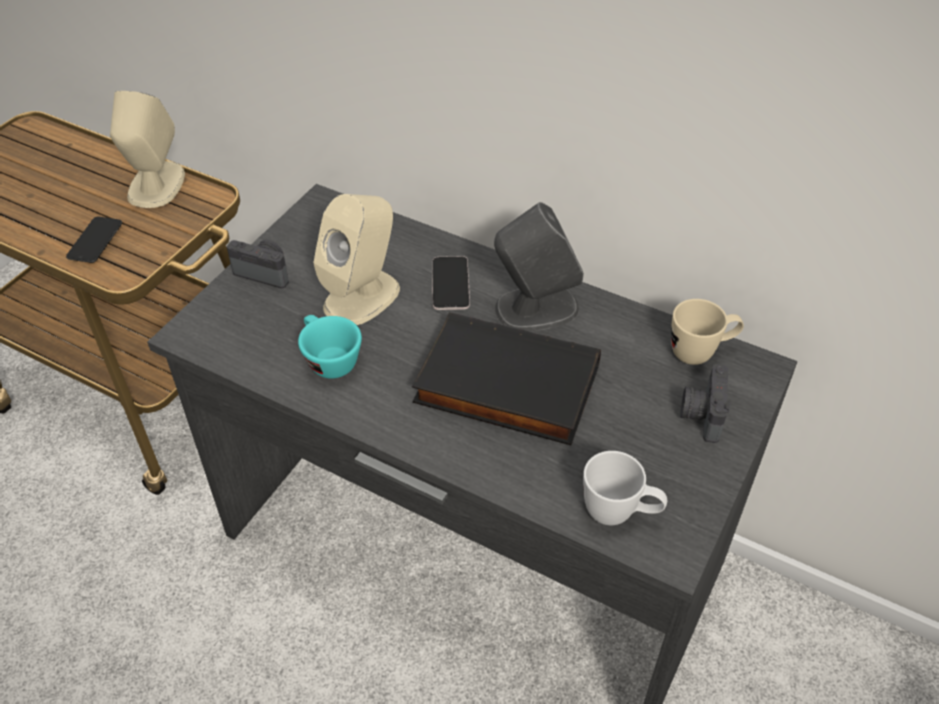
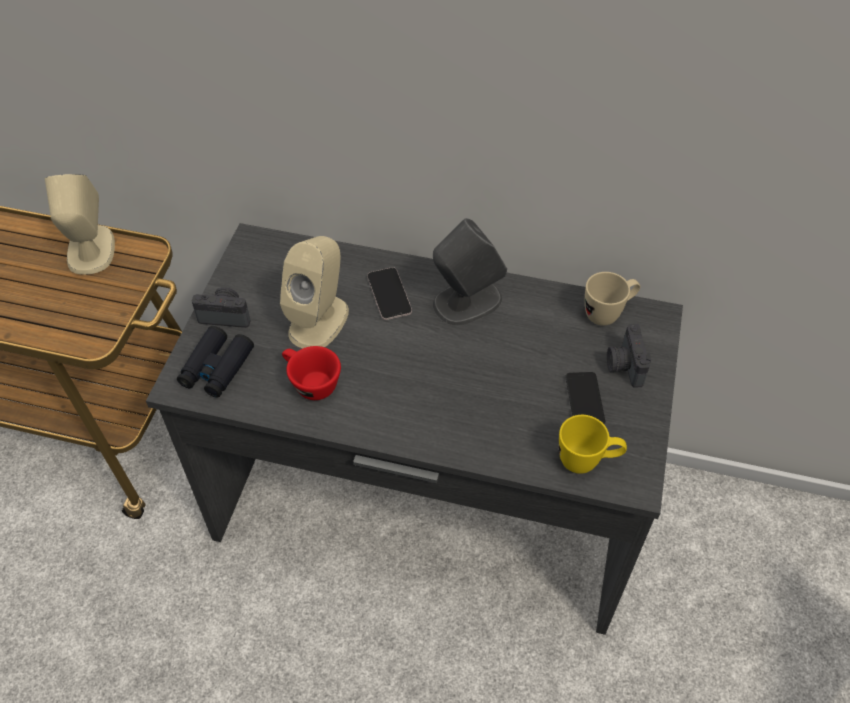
camera: 15 degrees left, 5 degrees up
phone [66,217,122,263] -> phone moved to [566,372,606,425]
turquoise cup [298,315,362,378] -> red cup [282,346,341,400]
black book [412,312,601,445] -> none
white mug [583,451,667,525] -> yellow mug [559,415,627,474]
none -> black binoculars [177,326,254,398]

